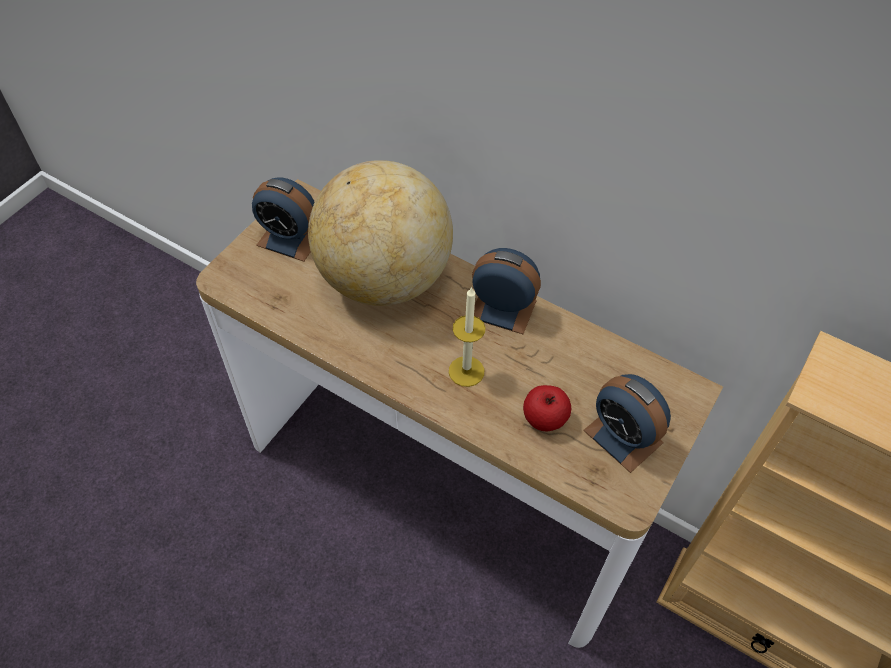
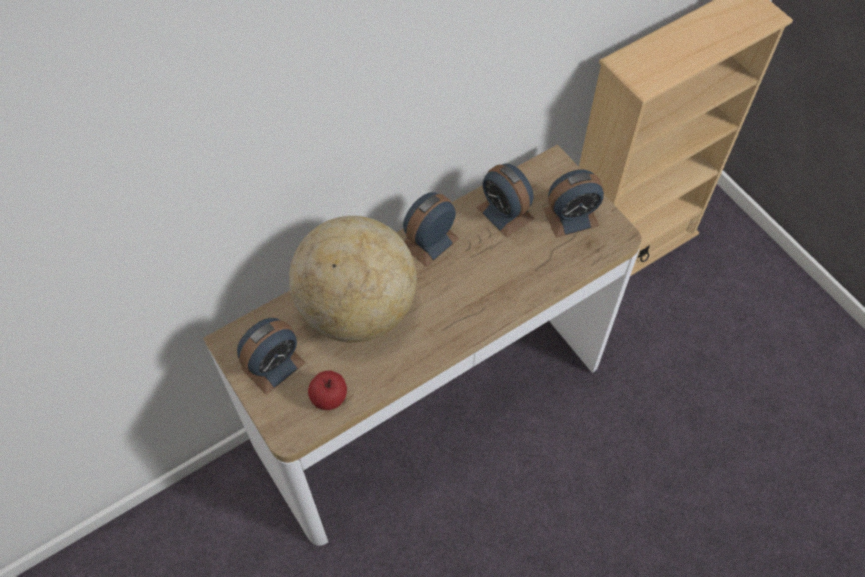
camera: 65 degrees left, 5 degrees up
candle [449,286,485,387] -> none
apple [523,385,571,432] -> apple moved to [308,371,347,410]
none -> alarm clock [477,164,534,238]

